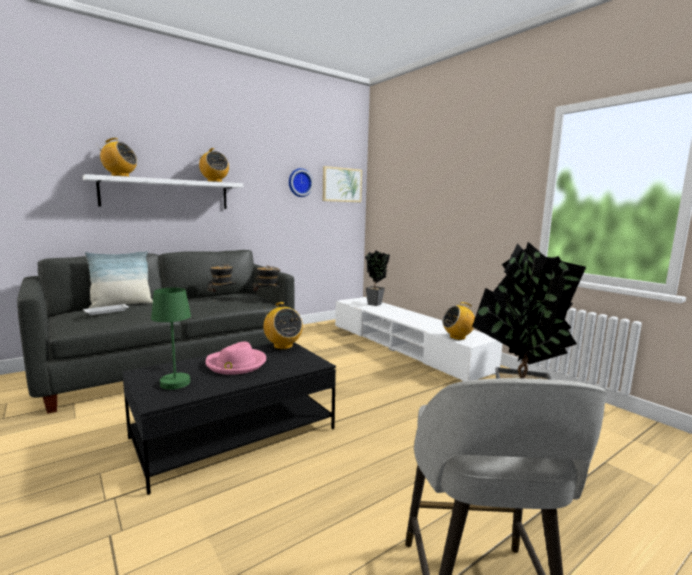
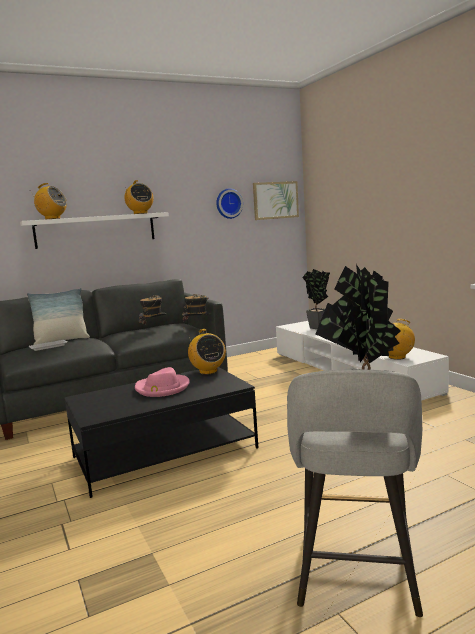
camera: 10 degrees right, 0 degrees up
green table lamp [128,288,191,390] -> none

